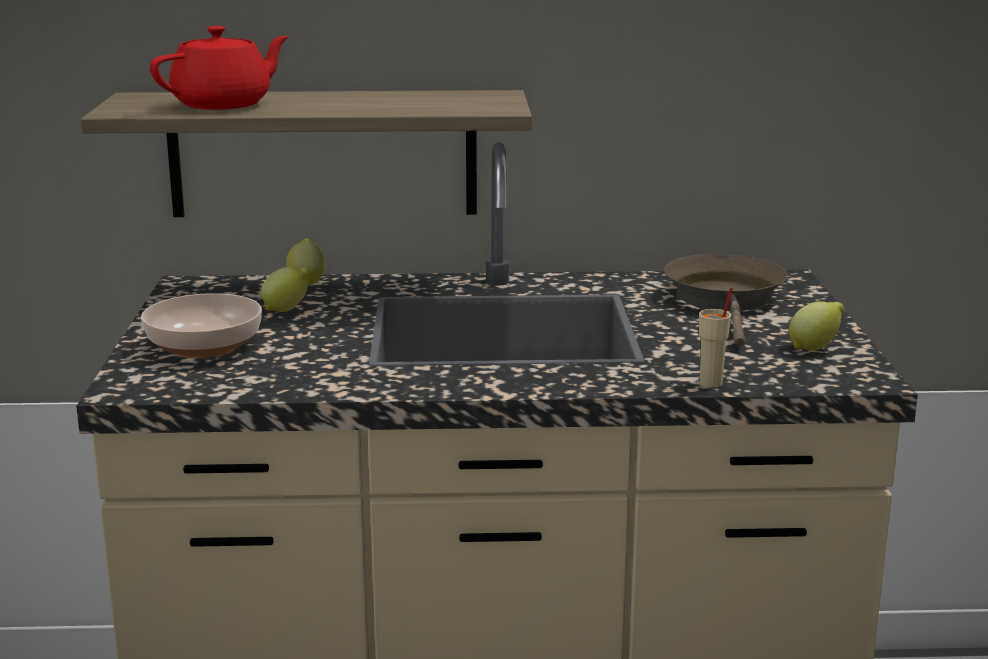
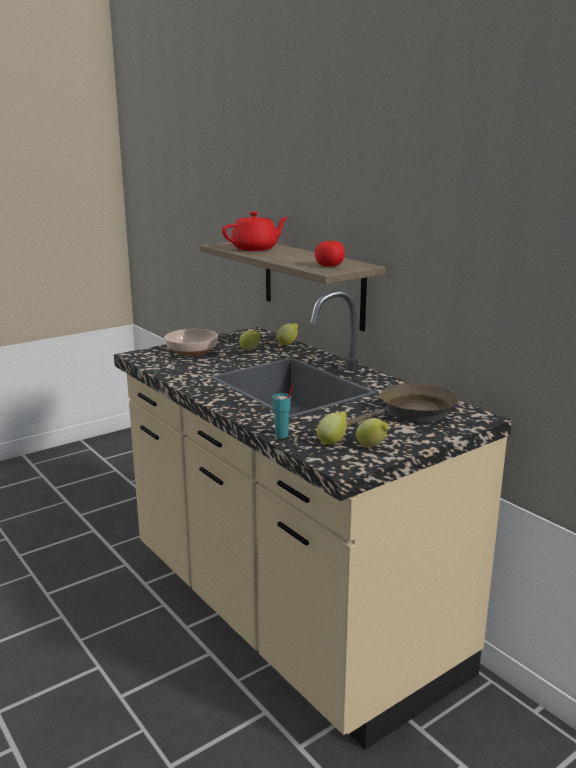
camera: 55 degrees right, 0 degrees up
red teapot [150,26,289,110] -> red teapot turned 45 degrees counterclockwise [222,212,288,251]
beige cup [699,288,733,387] -> turquoise cup [273,385,293,438]
none -> tomato [315,240,345,267]
none -> lemon [317,411,347,445]

